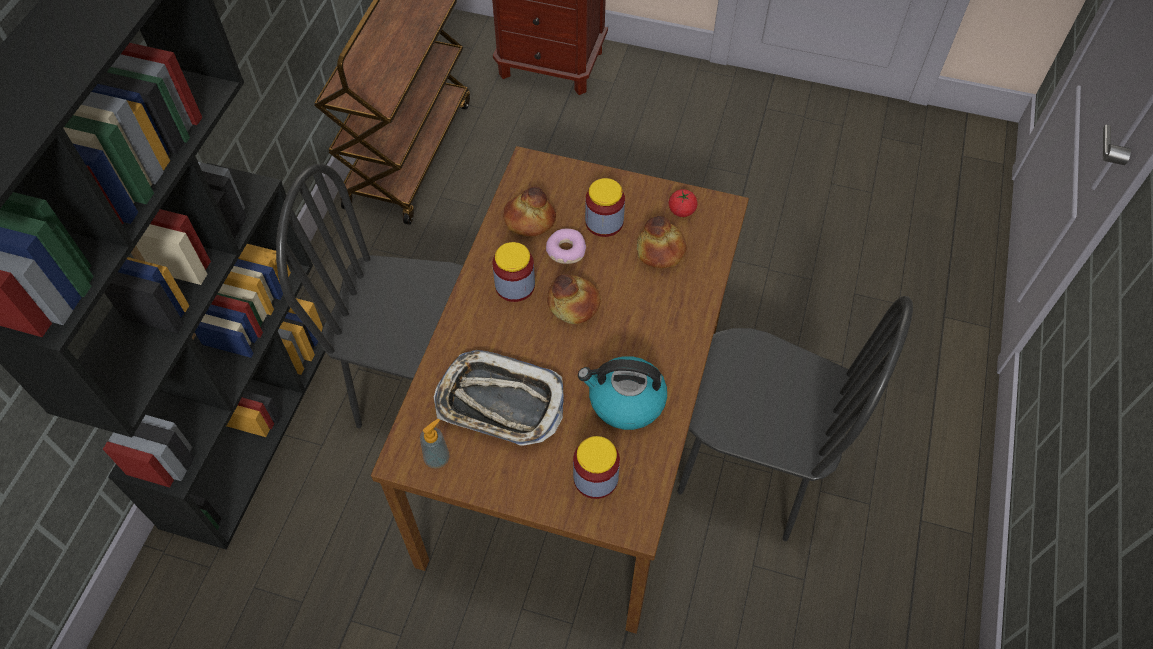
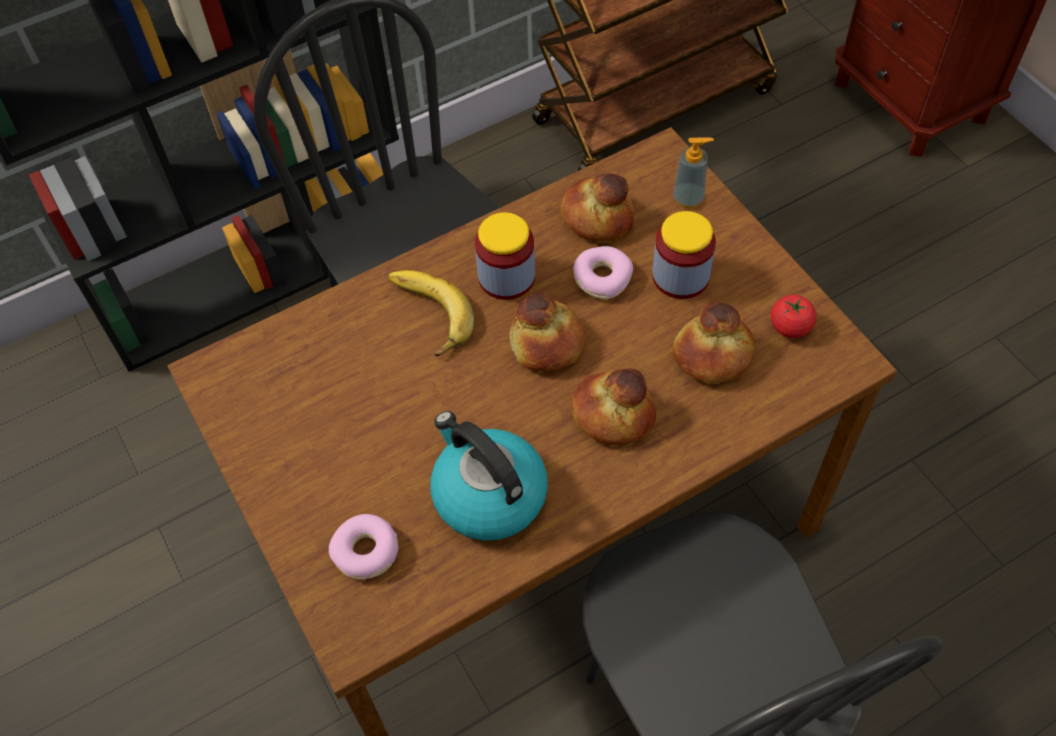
camera: 45 degrees right, 0 degrees up
soap dispenser [420,419,450,469] -> soap dispenser moved to [673,137,714,209]
tray [434,350,563,445] -> none
jar [573,436,620,499] -> donut [329,514,399,579]
none -> banana [388,270,474,356]
none -> bread [572,368,656,445]

